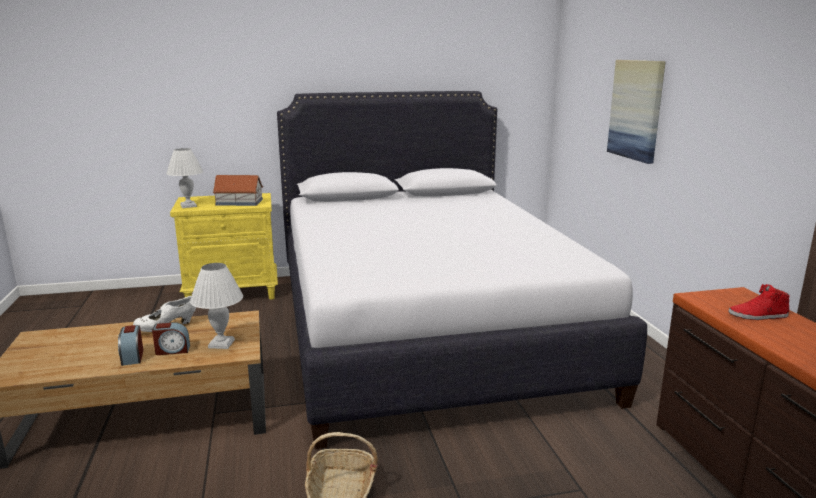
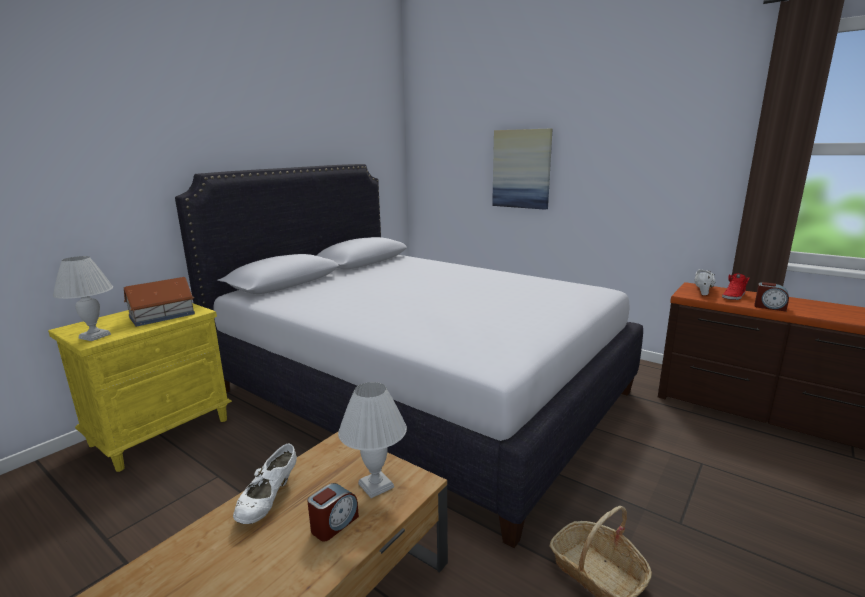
camera: 40 degrees left, 0 degrees up
alarm clock [118,325,143,366] -> alarm clock moved to [754,282,789,312]
none -> white shoe [695,269,716,295]

